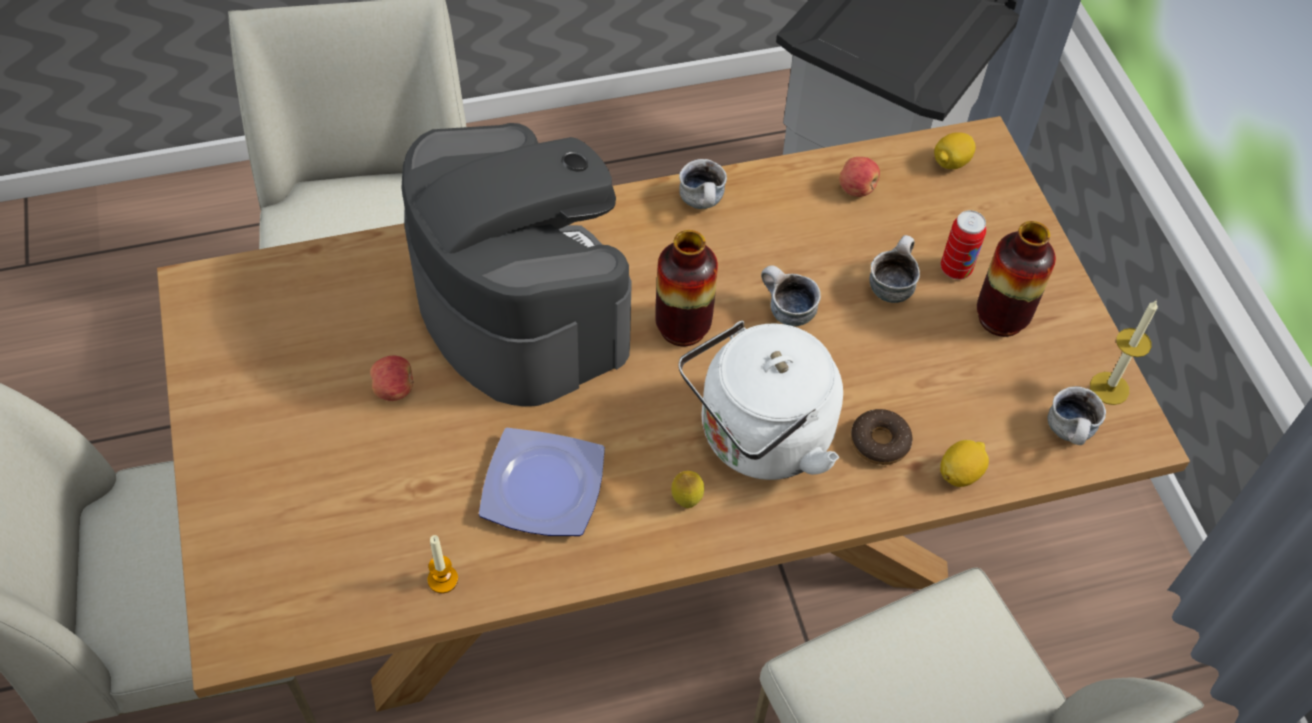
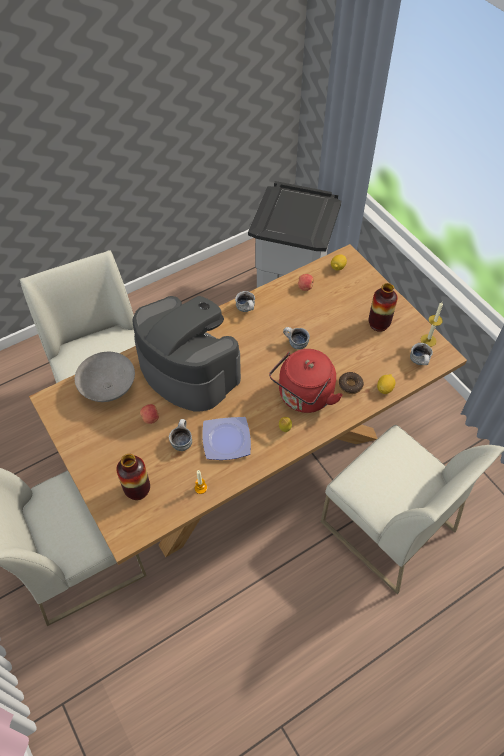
camera: 15 degrees left, 0 degrees up
vase [655,230,718,346] -> vase moved to [116,454,150,500]
white kettle [679,321,843,480] -> red kettle [269,349,343,413]
mug [870,235,920,303] -> mug moved to [169,419,192,451]
can [941,210,986,280] -> none
none -> grey bowl [75,352,135,402]

